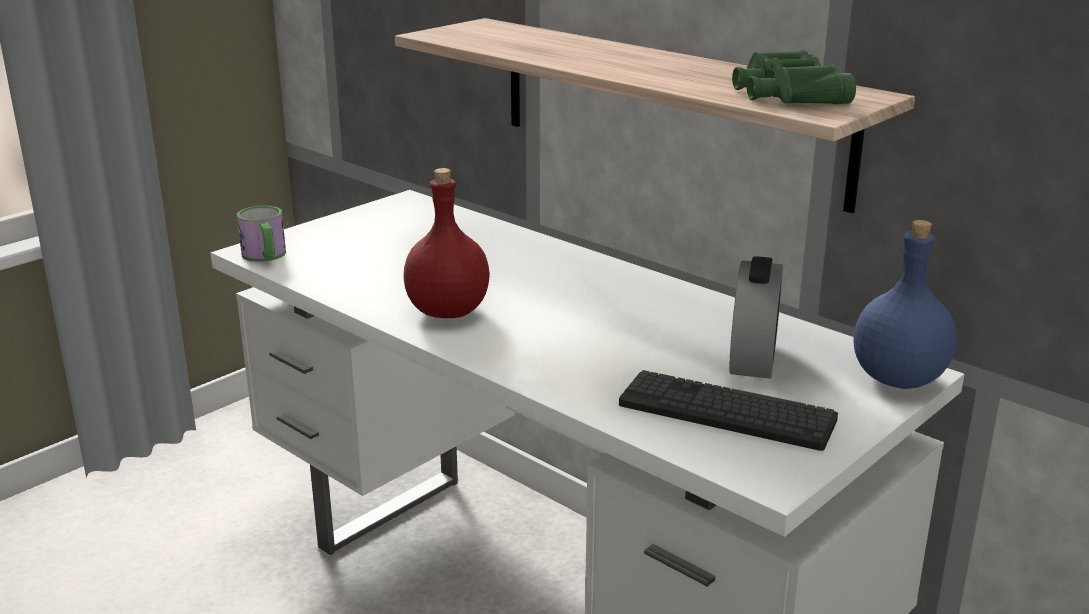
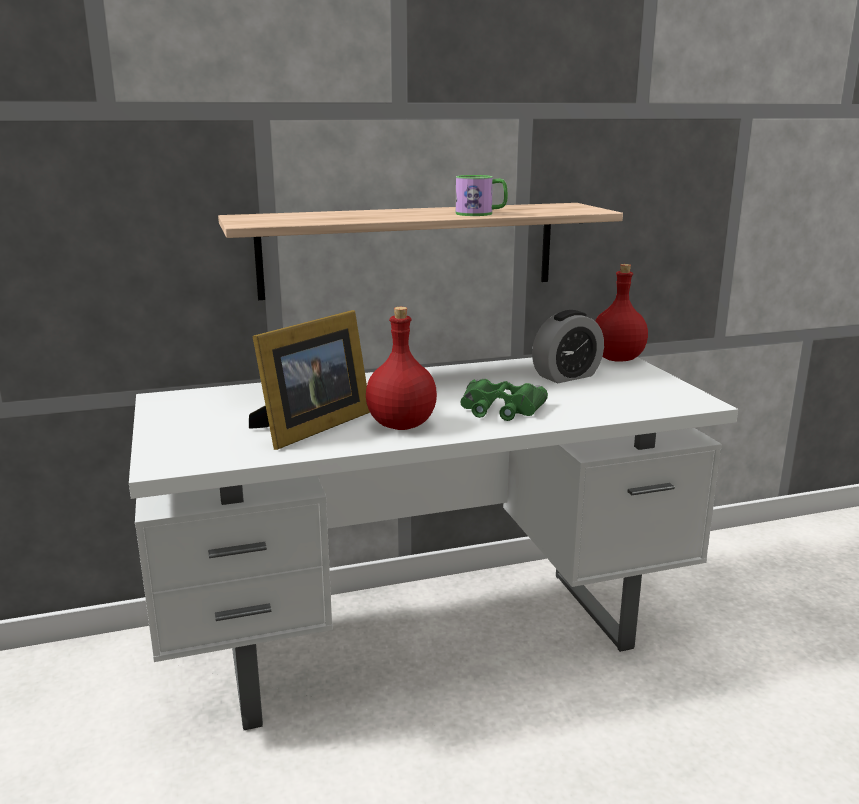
camera: 60 degrees left, 5 degrees down
mug [237,205,286,262] -> mug moved to [456,175,508,216]
keyboard [619,370,838,451] -> none
alarm clock [729,256,783,379] -> alarm clock turned 105 degrees clockwise [532,310,604,383]
green binoculars [732,50,856,104] -> green binoculars moved to [460,379,548,421]
blue bottle [853,220,957,389] -> red bottle [595,264,648,362]
none -> picture frame [249,310,370,450]

